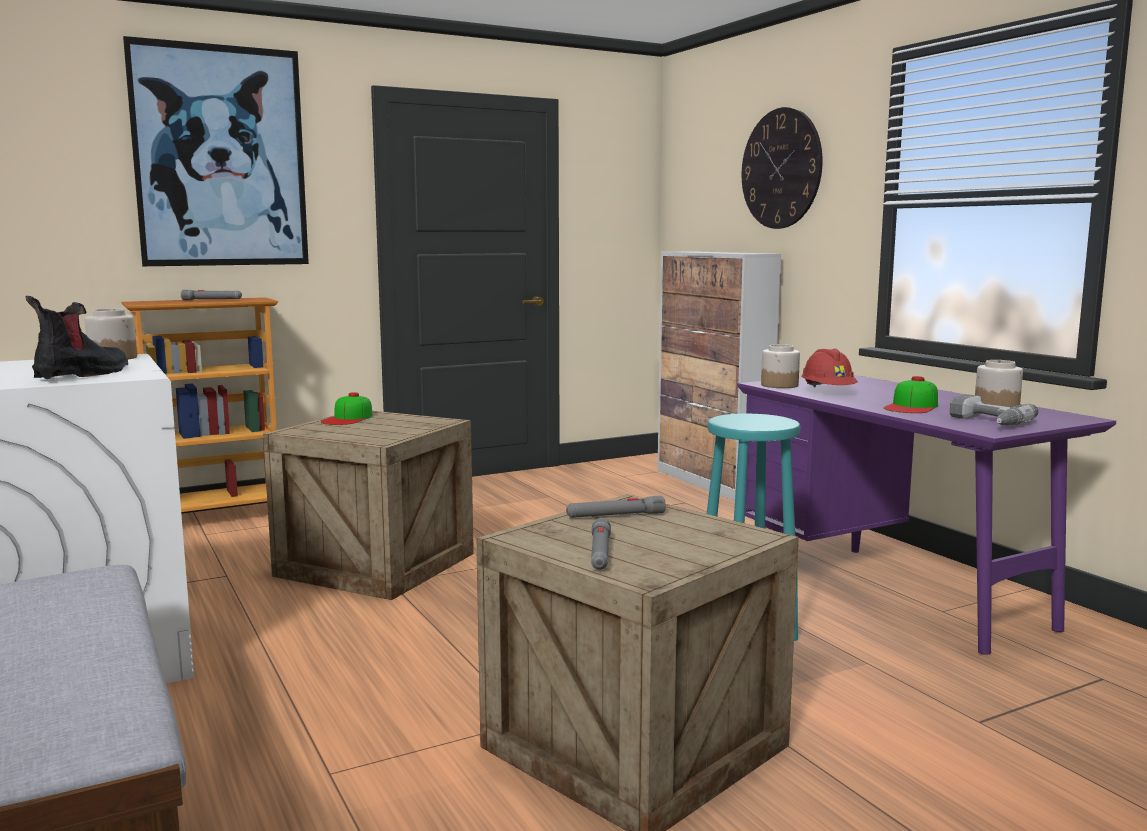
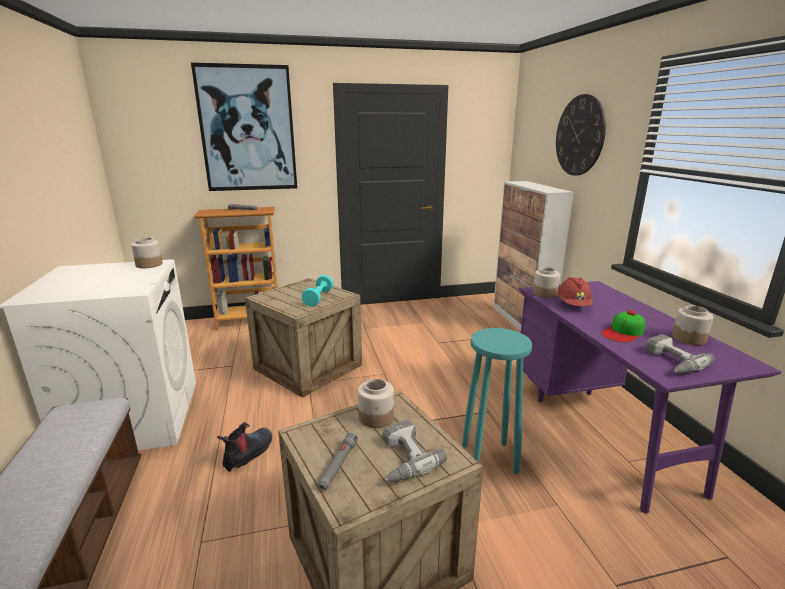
camera: 15 degrees right, 10 degrees up
boot [26,296,128,379] -> boot moved to [217,422,272,472]
cap [321,392,373,425] -> none
grey flashlight [566,496,666,518] -> jar [358,378,394,428]
none -> turquoise dumbbell [302,275,333,307]
none -> power drill [383,420,447,482]

